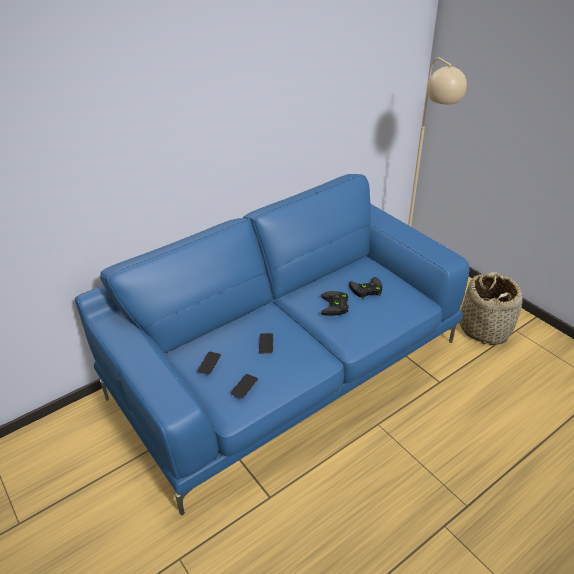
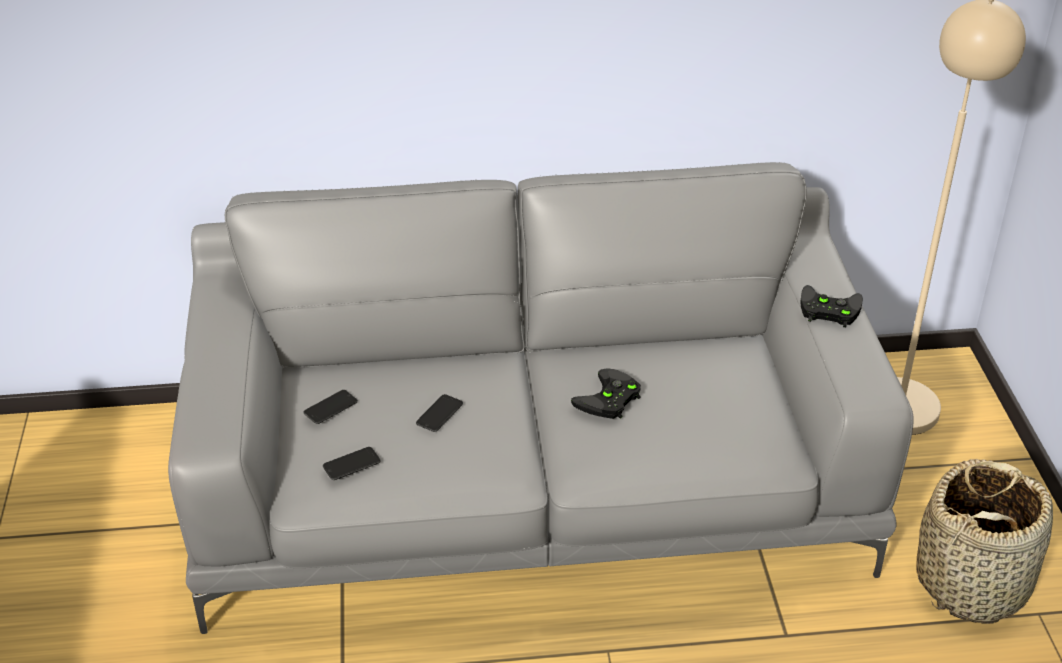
camera: 30 degrees right, 0 degrees up
blue sofa [75,174,470,515] -> grey sofa [168,162,914,634]
black game controller [349,277,382,299] -> black game controller moved to [800,285,863,327]

